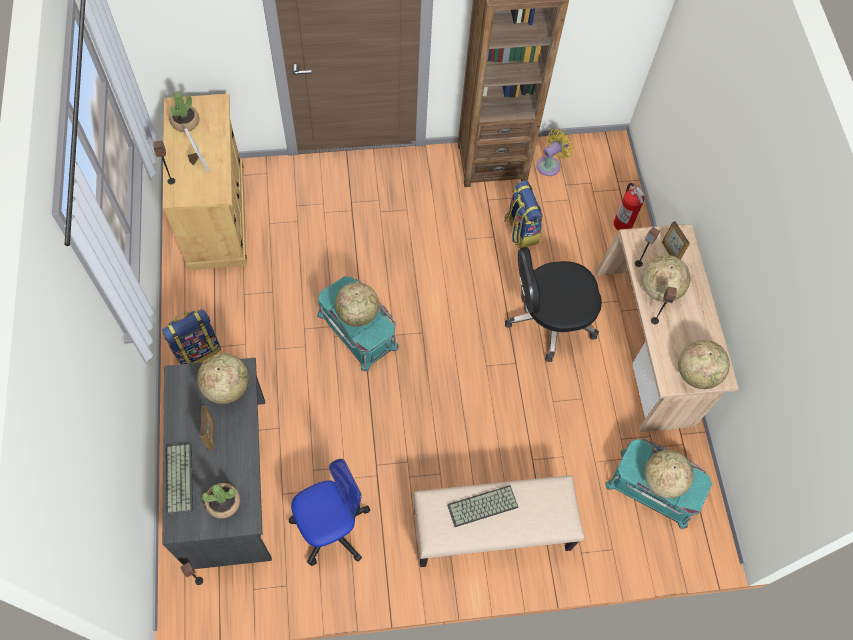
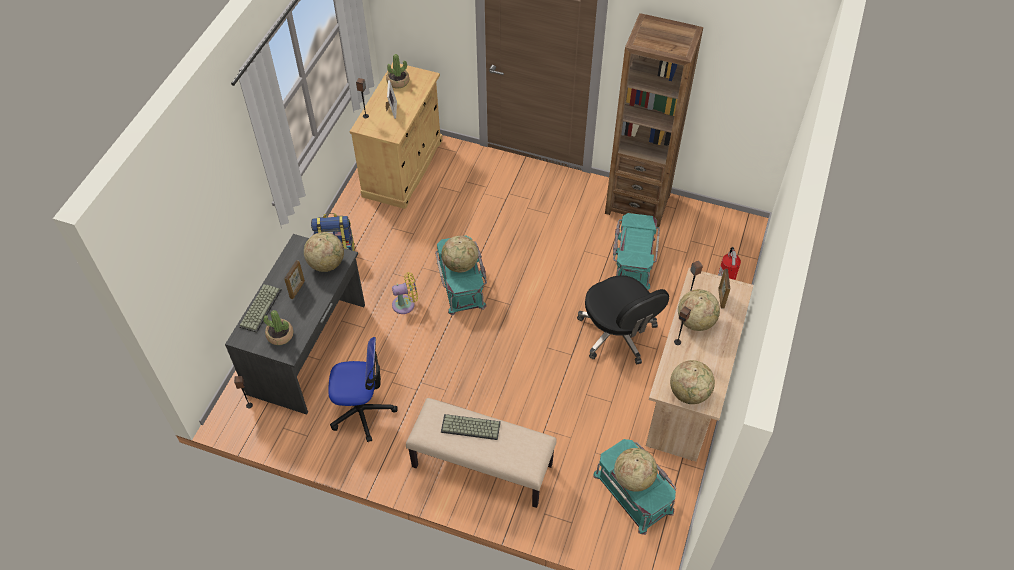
camera: 30 degrees right, 10 degrees down
backpack [504,180,543,248] -> turquoise storage box [613,213,660,290]
black office chair [505,247,602,362] -> black office chair turned 135 degrees counterclockwise [577,275,669,364]
yellow fan [537,129,574,176] -> yellow fan moved to [392,272,418,314]

